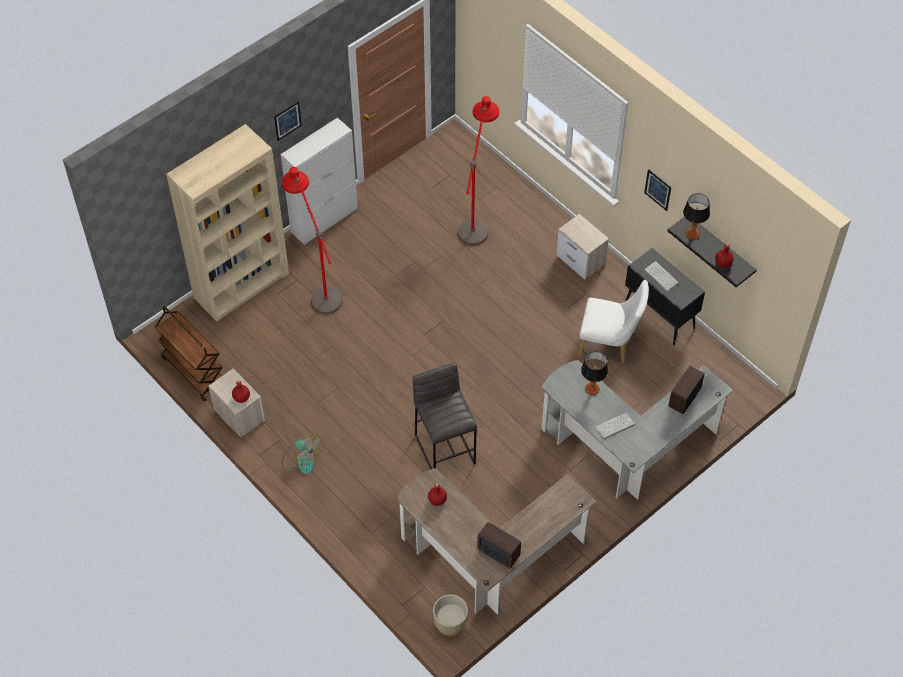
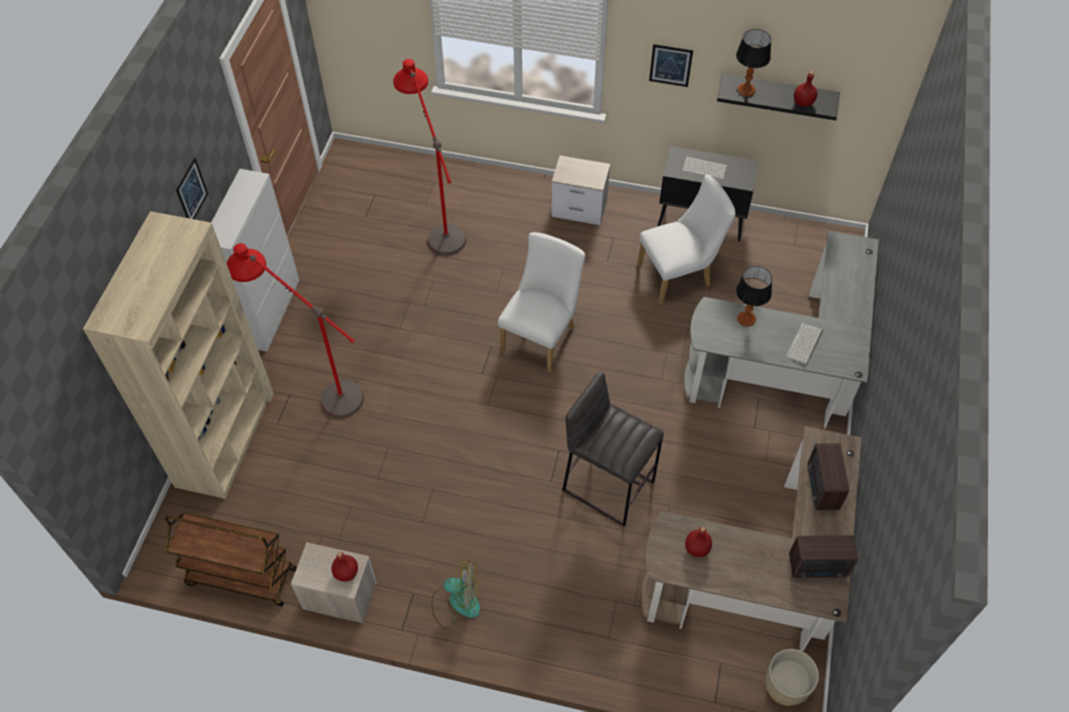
camera: 35 degrees left, 0 degrees up
radio [668,366,705,414] -> radio moved to [807,443,849,510]
none -> white chair [498,232,585,372]

